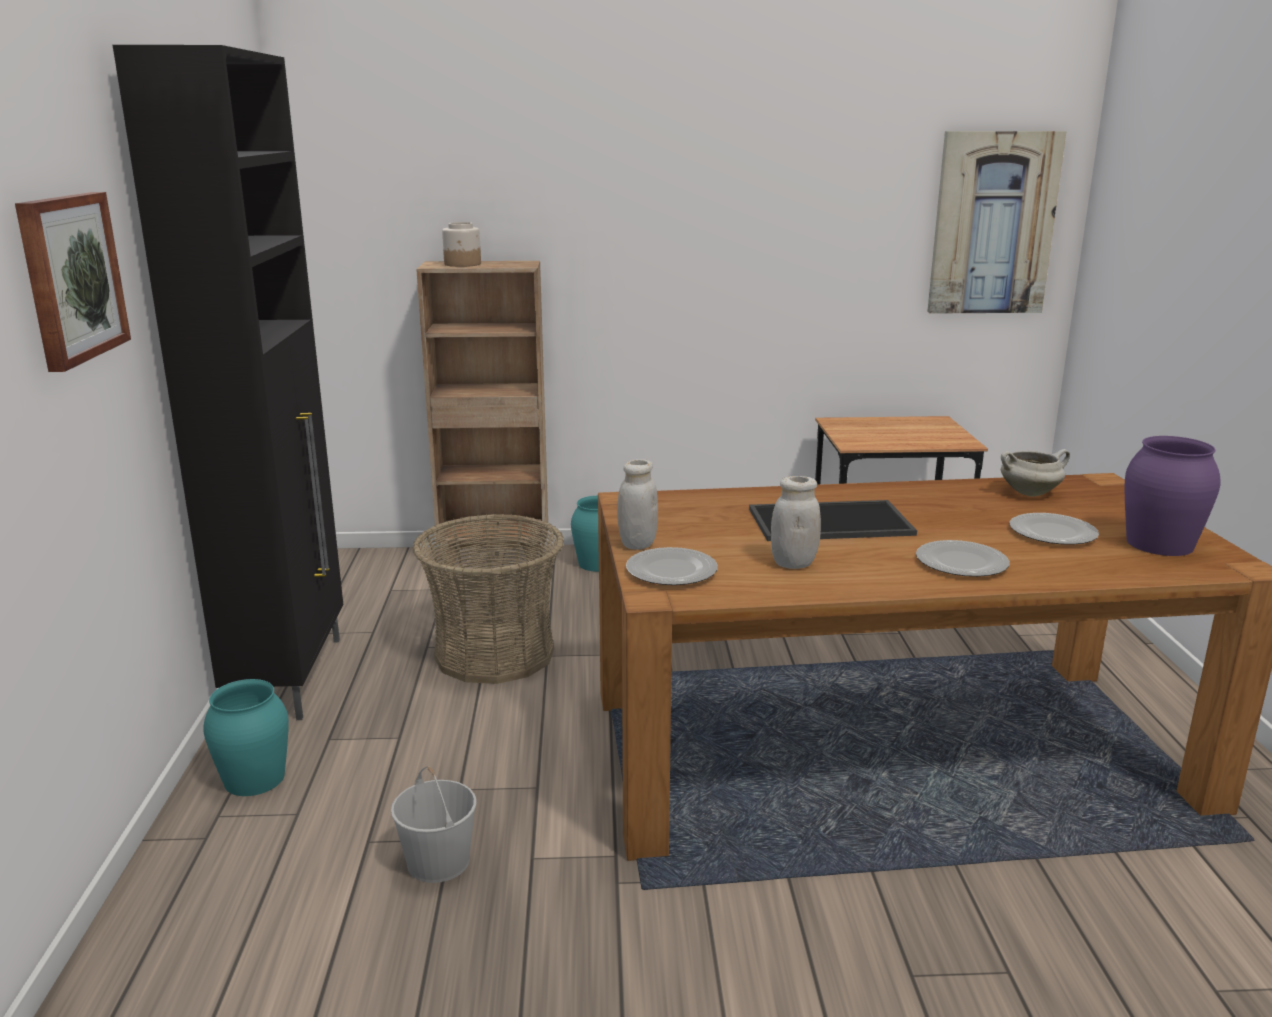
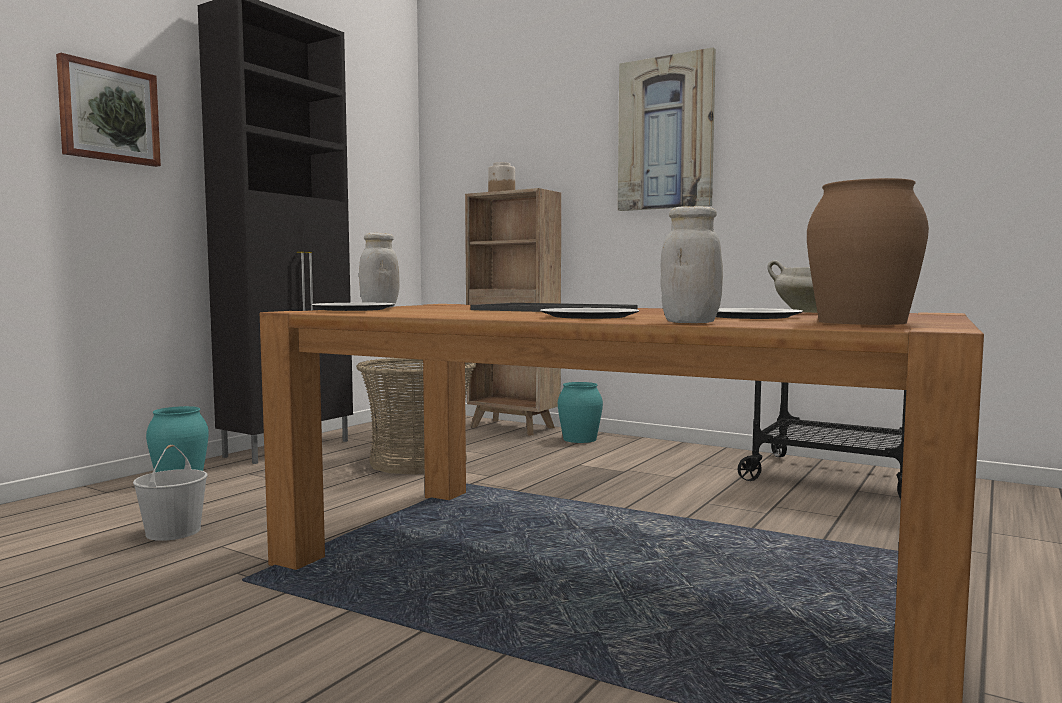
camera: 35 degrees right, 15 degrees down
white jar [771,476,821,569] -> white jar moved to [660,206,723,323]
picture [927,131,1066,314] -> picture moved to [618,47,716,211]
purple vase [1125,436,1221,556] -> brown vase [807,178,929,325]

